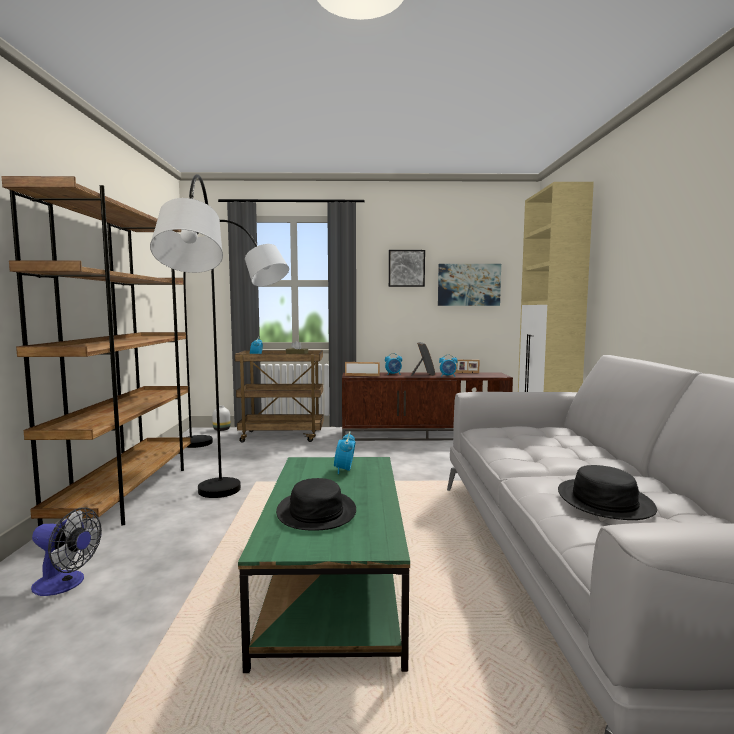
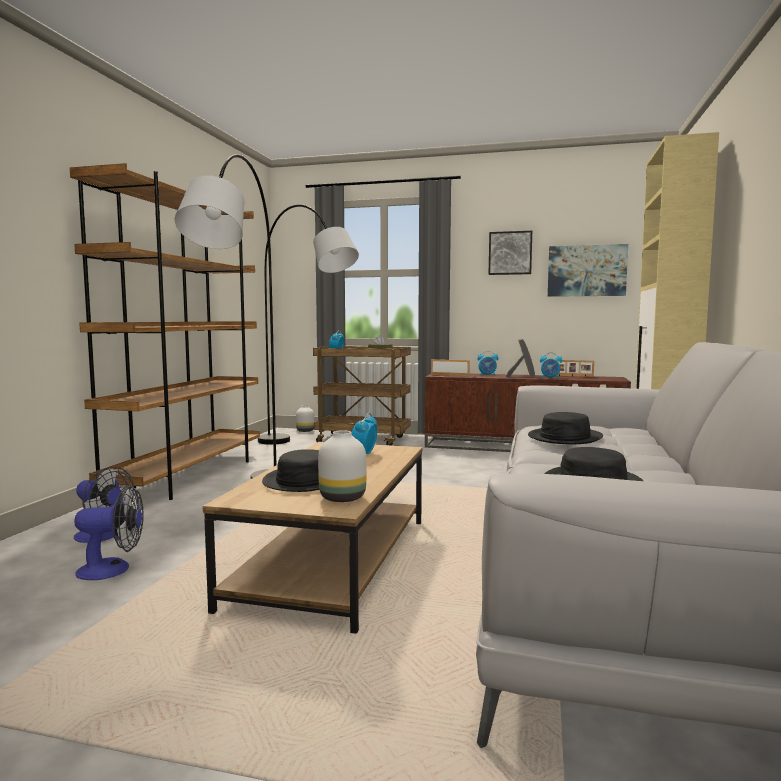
camera: 15 degrees right, 0 degrees up
green coffee table [238,457,410,673] -> brown coffee table [203,442,422,634]
none -> fan [74,486,144,580]
none -> white vase [318,430,366,502]
none -> black hat [528,412,603,444]

